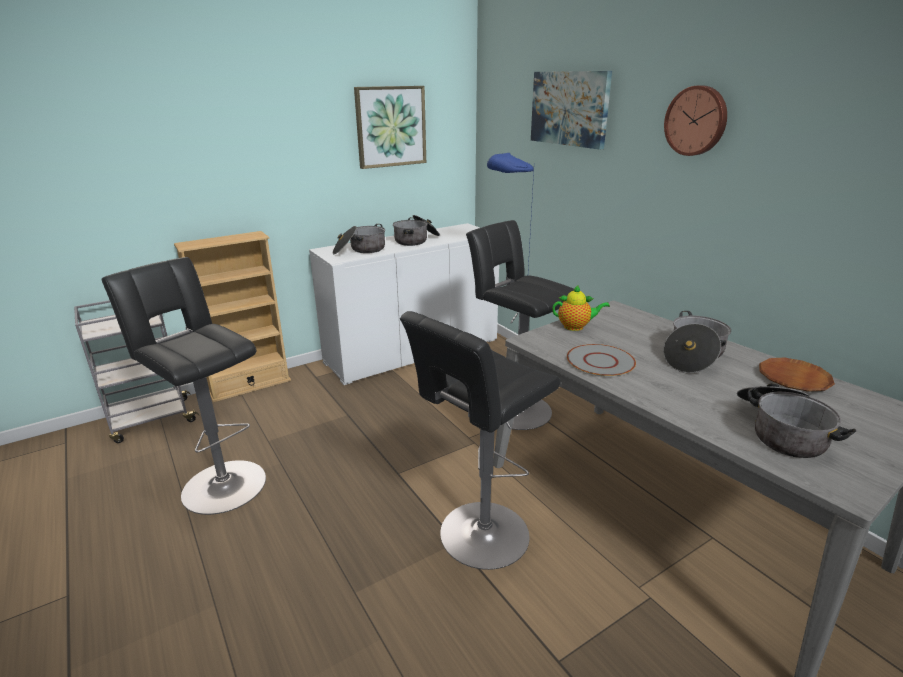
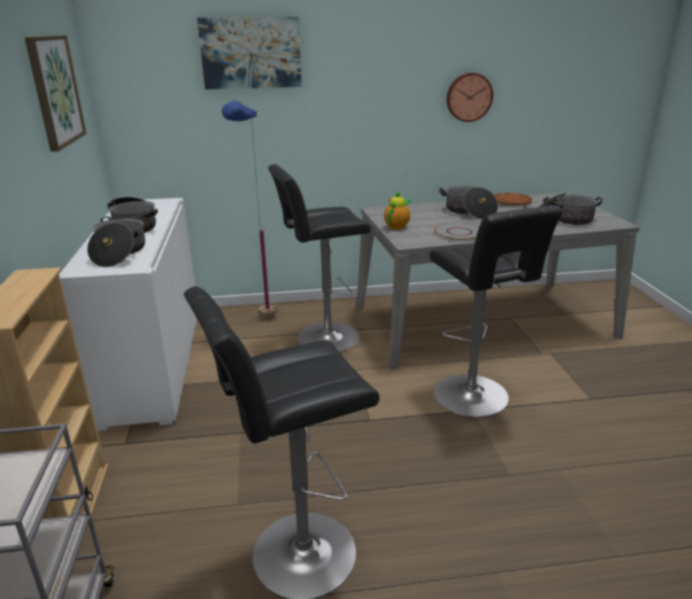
camera: 65 degrees left, 0 degrees up
wall clock [664,85,727,156] -> wall clock moved to [446,73,493,122]

